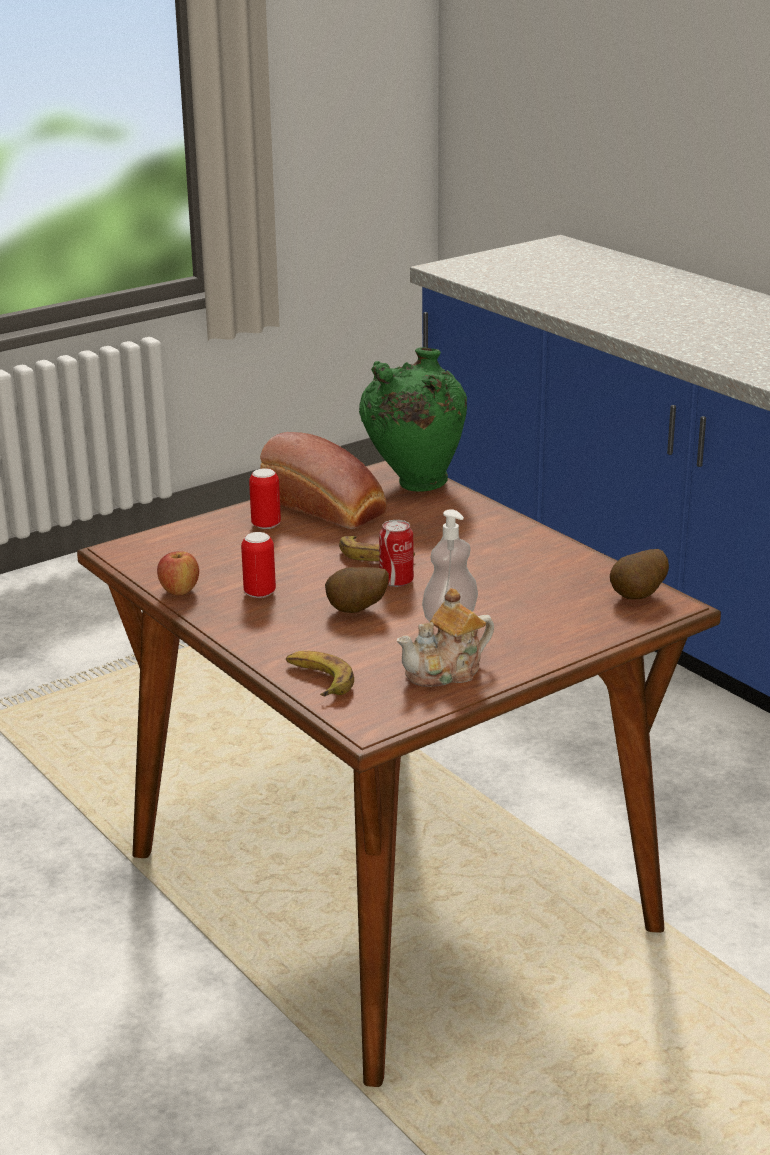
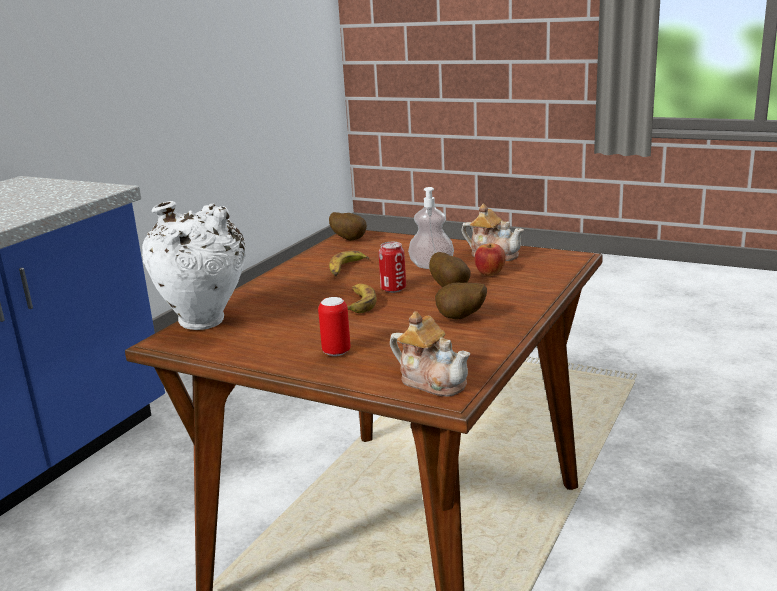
camera: 115 degrees left, 5 degrees down
apple [157,551,199,596] -> apple moved to [475,243,506,276]
can [241,532,276,598] -> potato [435,283,487,319]
bread [260,432,387,529] -> none
banana [286,651,354,696] -> banana moved to [329,251,369,276]
green vase [359,347,467,492] -> white vase [142,201,246,330]
none -> teapot [390,311,470,396]

